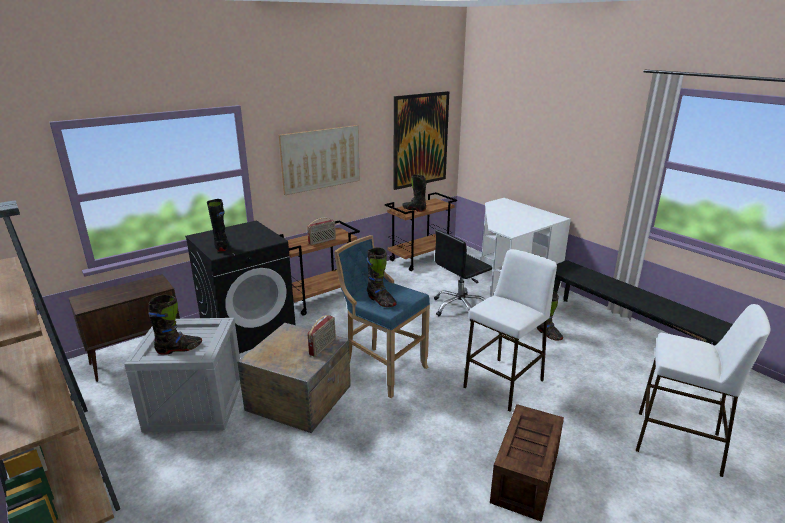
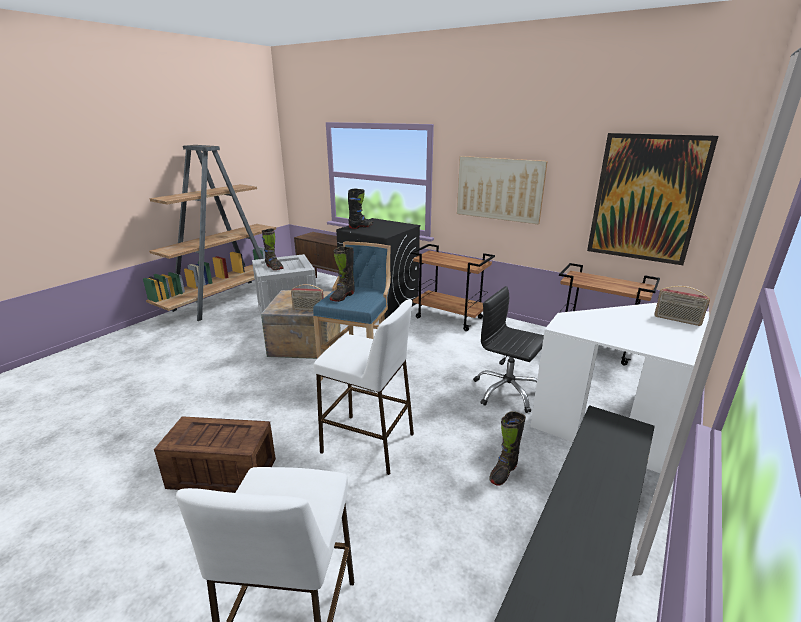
camera: 70 degrees right, 0 degrees up
radio [307,218,336,245] -> radio moved to [654,286,710,326]
black boot [402,174,427,212] -> none

